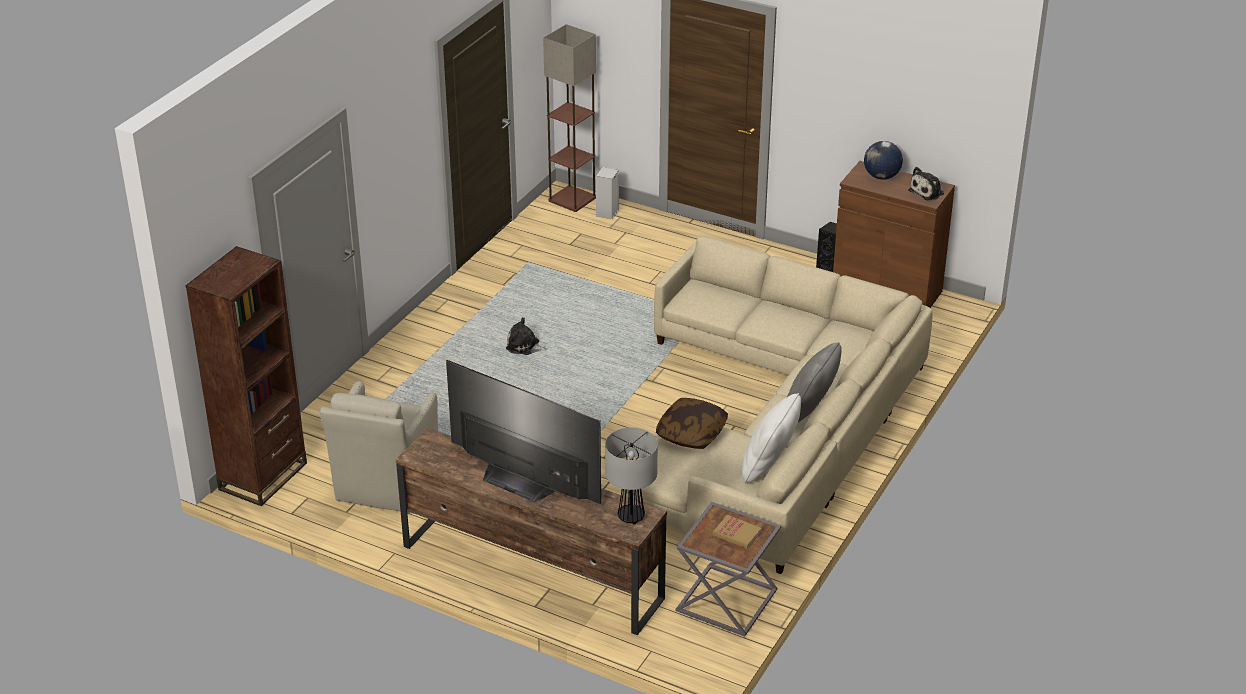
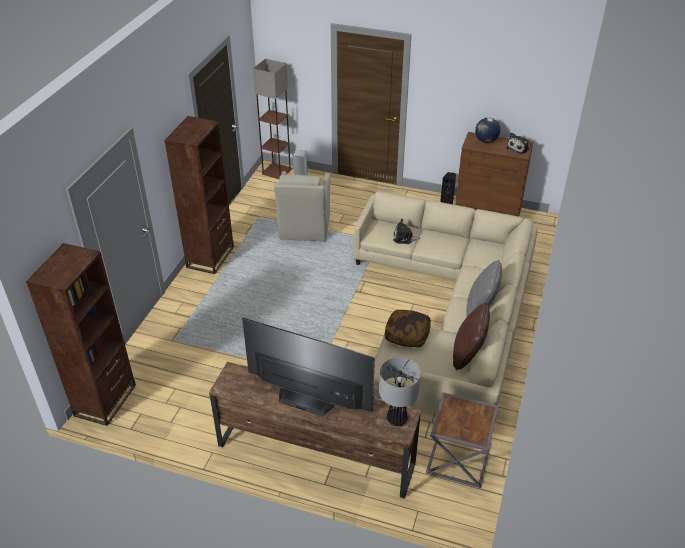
camera: 10 degrees left, 5 degrees up
beige armchair [320,381,438,513] -> beige armchair moved to [274,171,330,241]
plush toy [506,317,547,355] -> plush toy moved to [393,219,420,244]
book [713,515,762,549] -> none
white pillow [741,393,801,483] -> brown pillow [453,303,490,370]
none -> brown bookcase [164,116,234,274]

